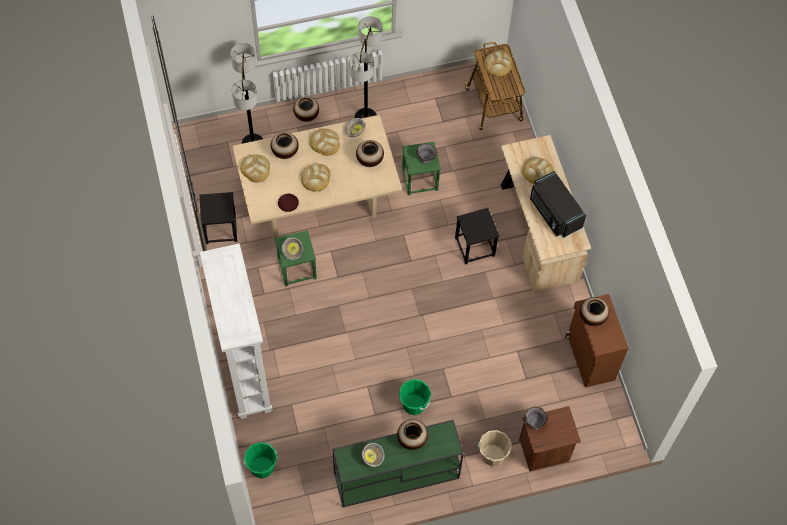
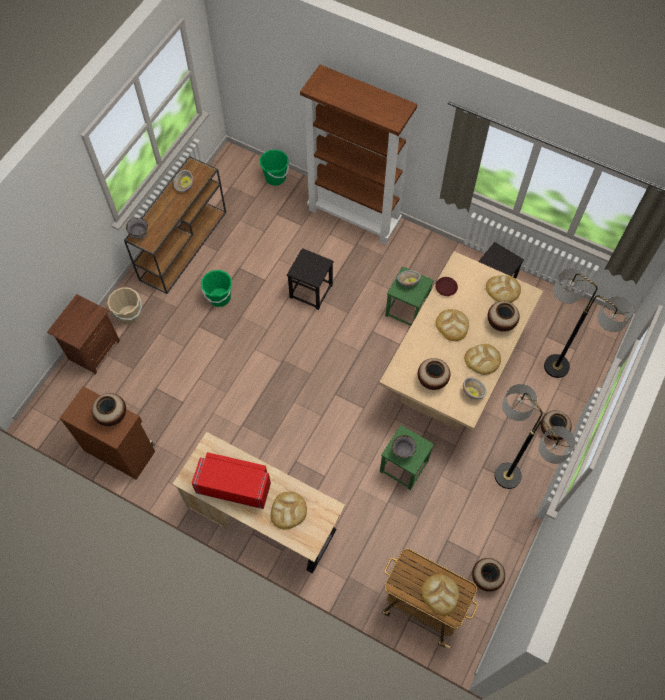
camera: 135 degrees right, 0 degrees up
white bookcase [200,243,272,419] -> brown bookcase [300,65,417,245]
green console table [332,420,463,507] -> brown console table [124,156,226,294]
vase [397,419,428,450] -> vase moved to [472,558,505,592]
black stool [455,208,499,264] -> black stool moved to [287,248,333,310]
grey bowl [525,406,547,430] -> grey bowl moved to [126,218,148,239]
black microwave [530,171,586,238] -> red microwave [192,452,271,509]

